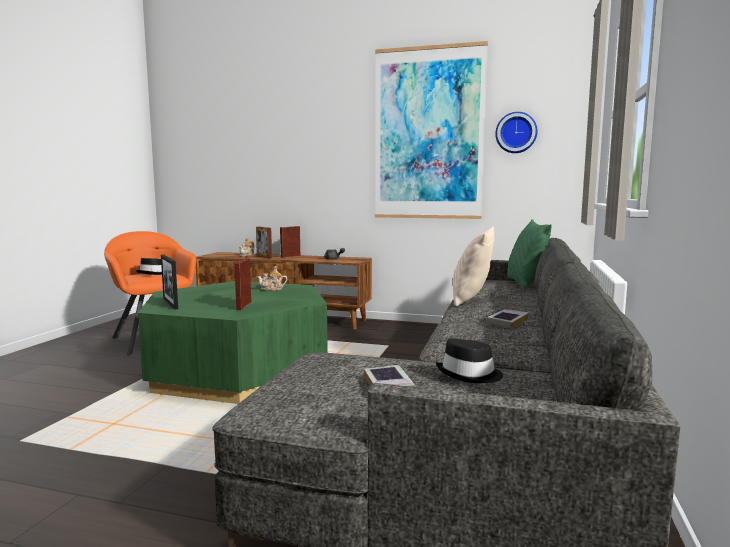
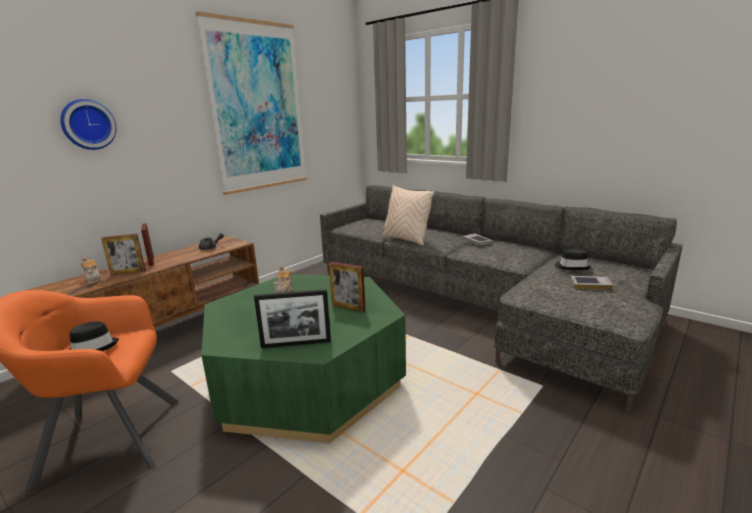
camera: 65 degrees left, 10 degrees up
wall clock [495,112,537,153] -> wall clock moved to [60,99,117,150]
green pillow [507,219,552,289] -> none

